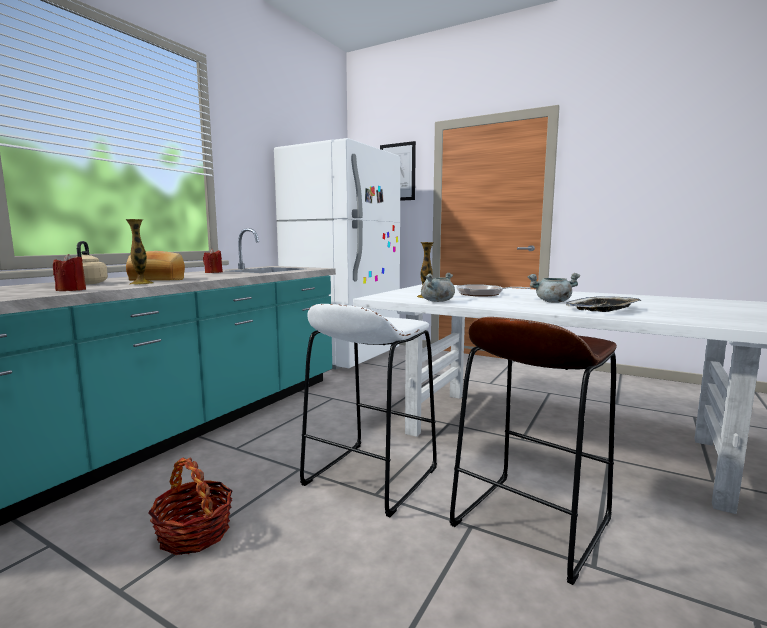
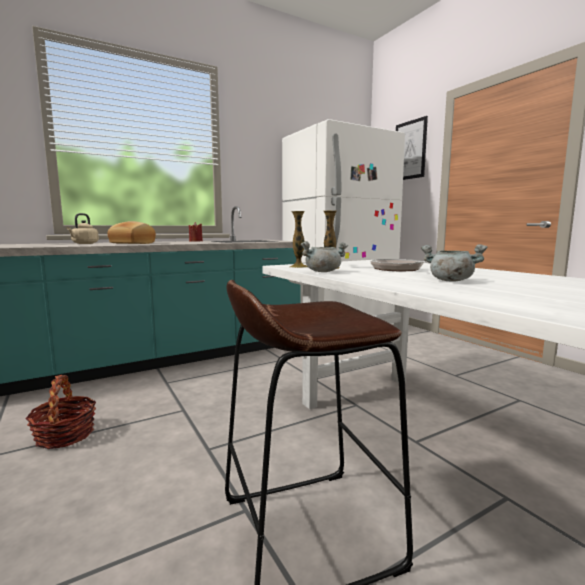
camera: 30 degrees right, 0 degrees up
red candle [53,254,86,291] -> none
vase [126,219,153,285] -> vase moved to [290,211,308,268]
white stool [300,304,437,517] -> none
tray [566,296,641,312] -> none

